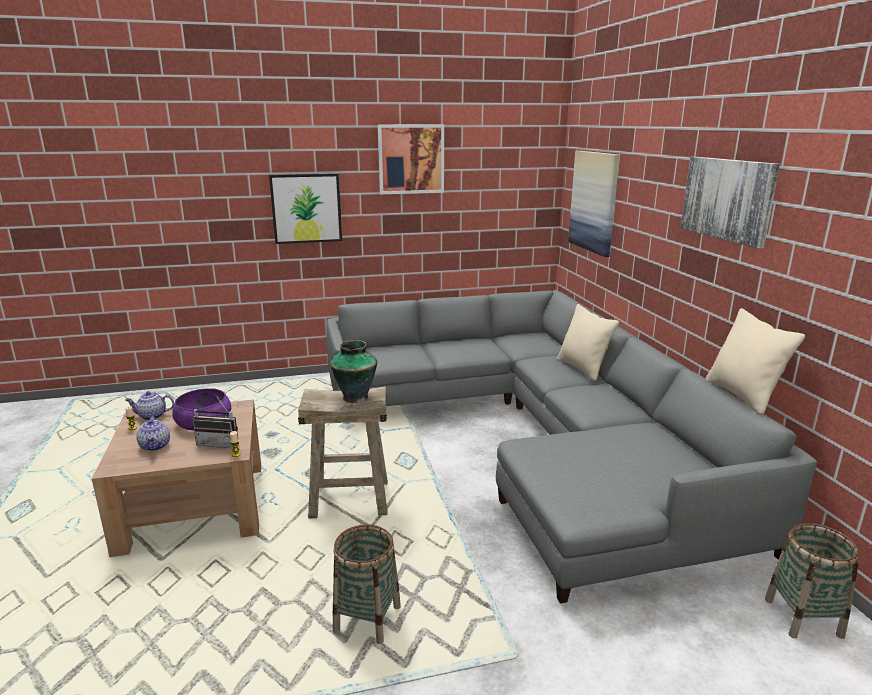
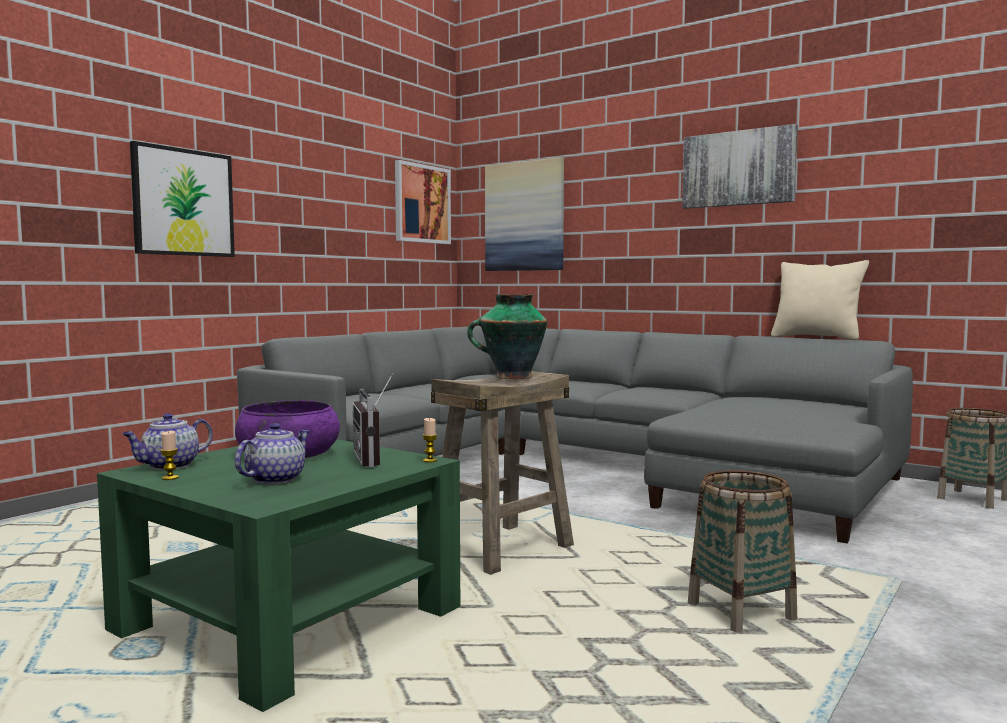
camera: 40 degrees left, 15 degrees down
brown coffee table [92,399,261,557] -> green coffee table [97,439,460,712]
teapot [136,416,170,451] -> teapot turned 90 degrees counterclockwise [235,423,310,484]
radio [192,394,239,448] -> radio turned 105 degrees clockwise [353,373,393,467]
picture [378,124,444,194] -> picture moved to [395,160,451,244]
beige pillow [557,304,619,381] -> none

